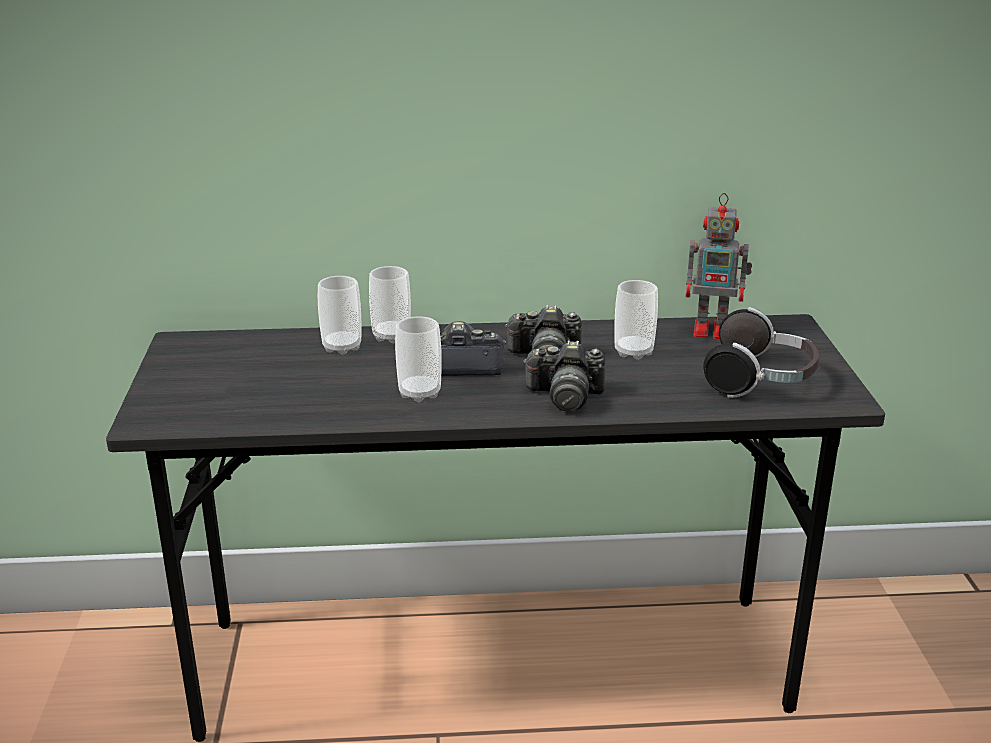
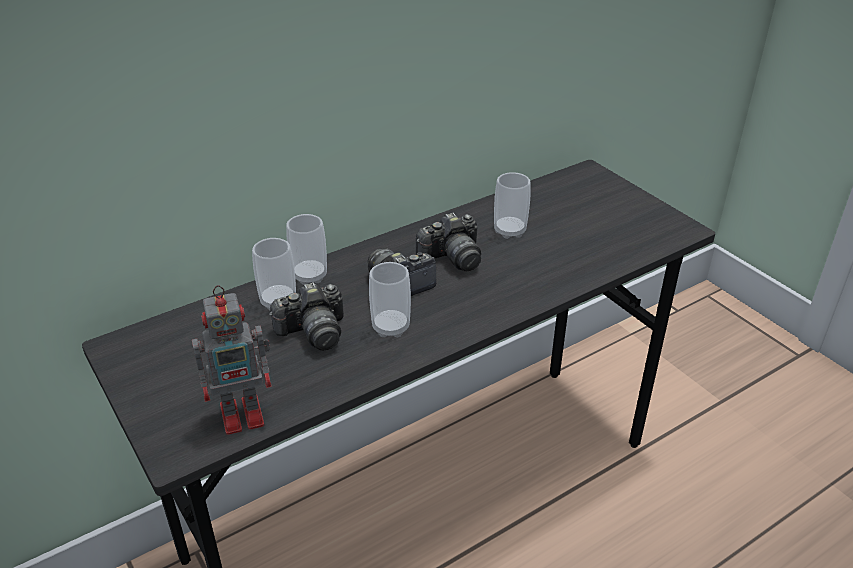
camera: 30 degrees left, 10 degrees up
camera [523,340,605,412] -> camera moved to [269,282,344,351]
toy robot [685,193,752,339] -> toy robot moved to [192,285,272,435]
headphones [703,307,819,398] -> none

